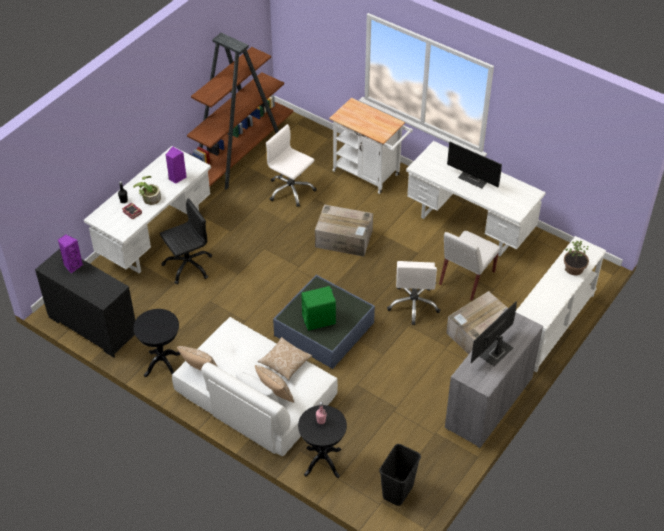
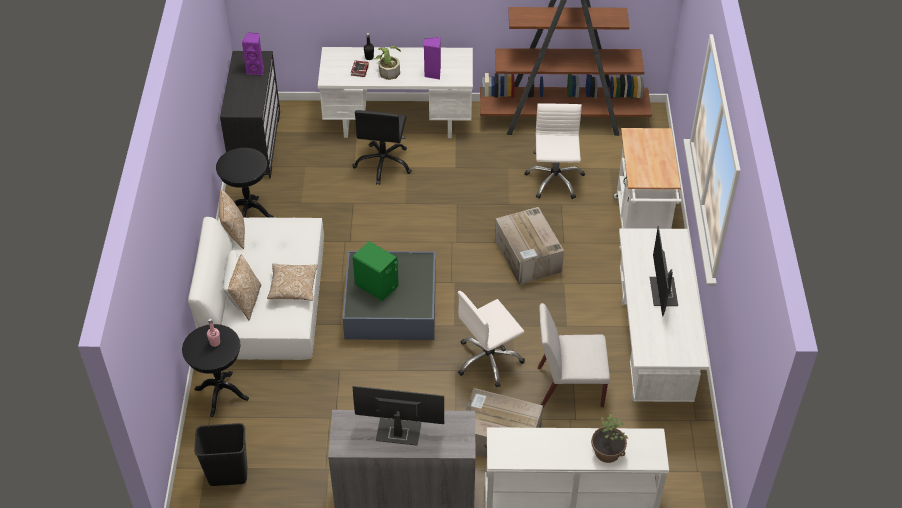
camera: 55 degrees right, 0 degrees up
black office chair [160,198,212,284] -> black office chair turned 75 degrees clockwise [352,110,412,185]

